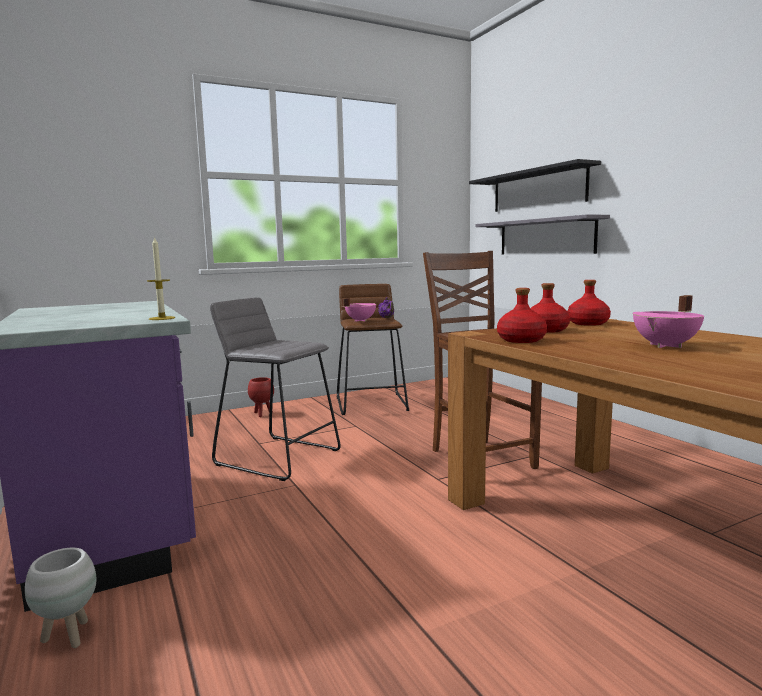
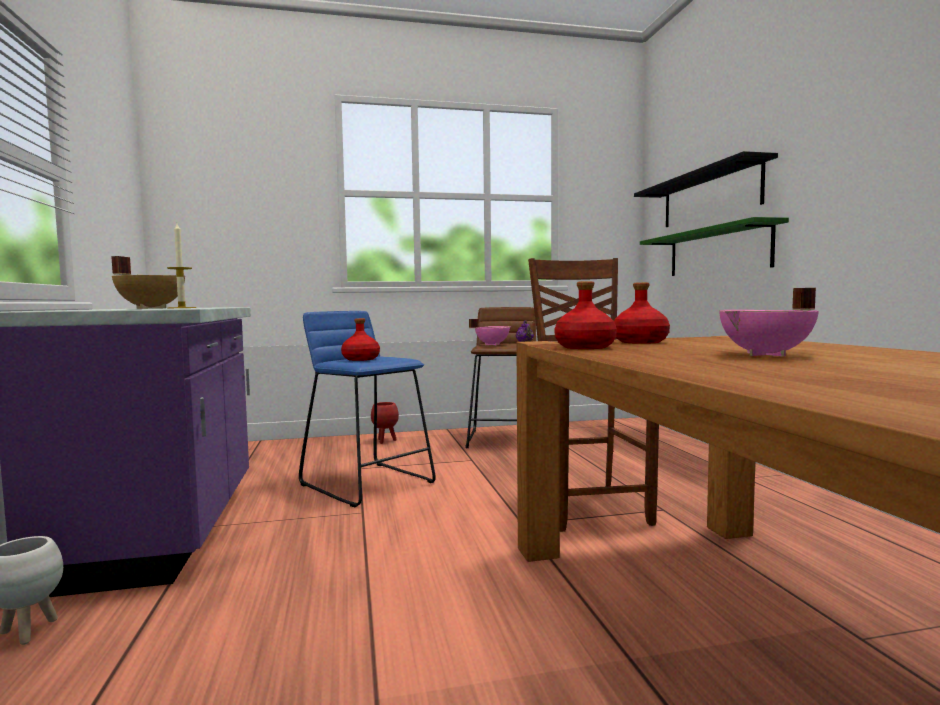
camera: 15 degrees right, 5 degrees down
grey stool [210,297,341,481] -> blue stool [299,311,436,507]
grey shelf [475,214,610,254] -> green shelf [640,217,789,276]
red bottle [567,280,611,326] -> red bottle moved to [341,318,380,361]
none -> beige cooking pot [111,256,185,309]

